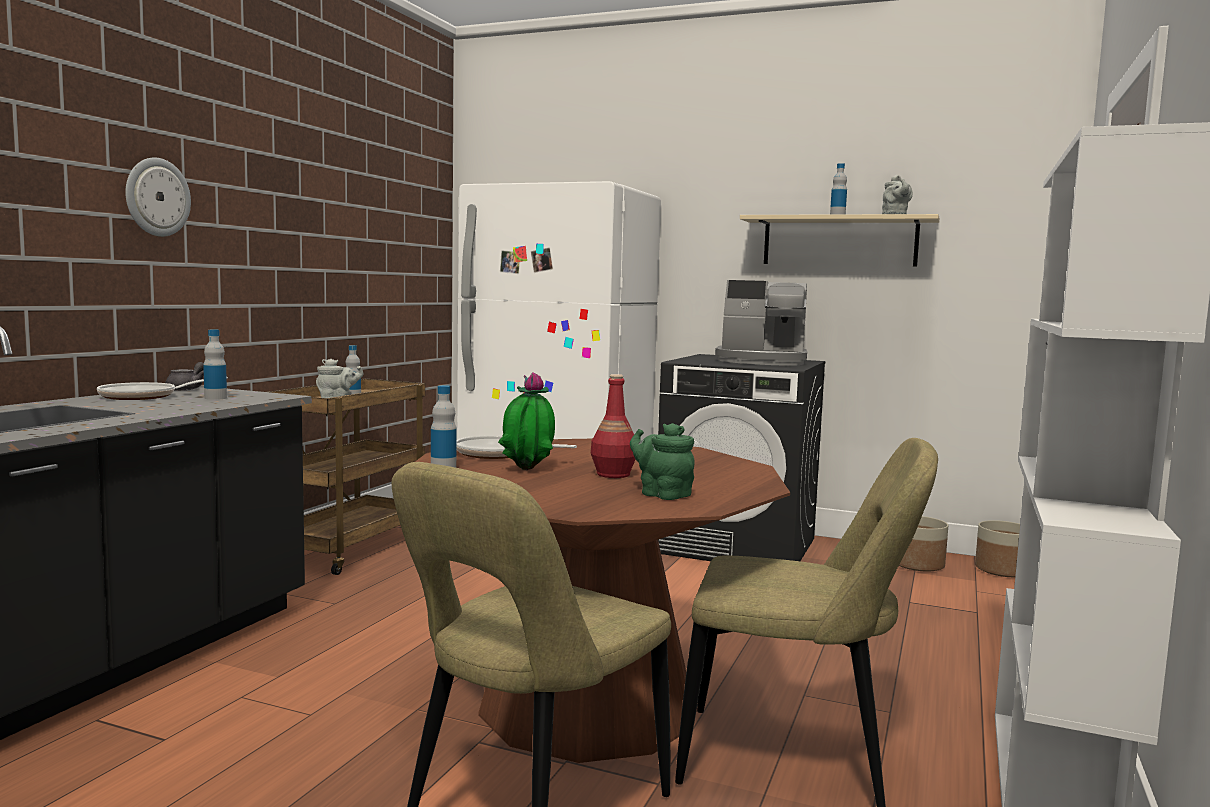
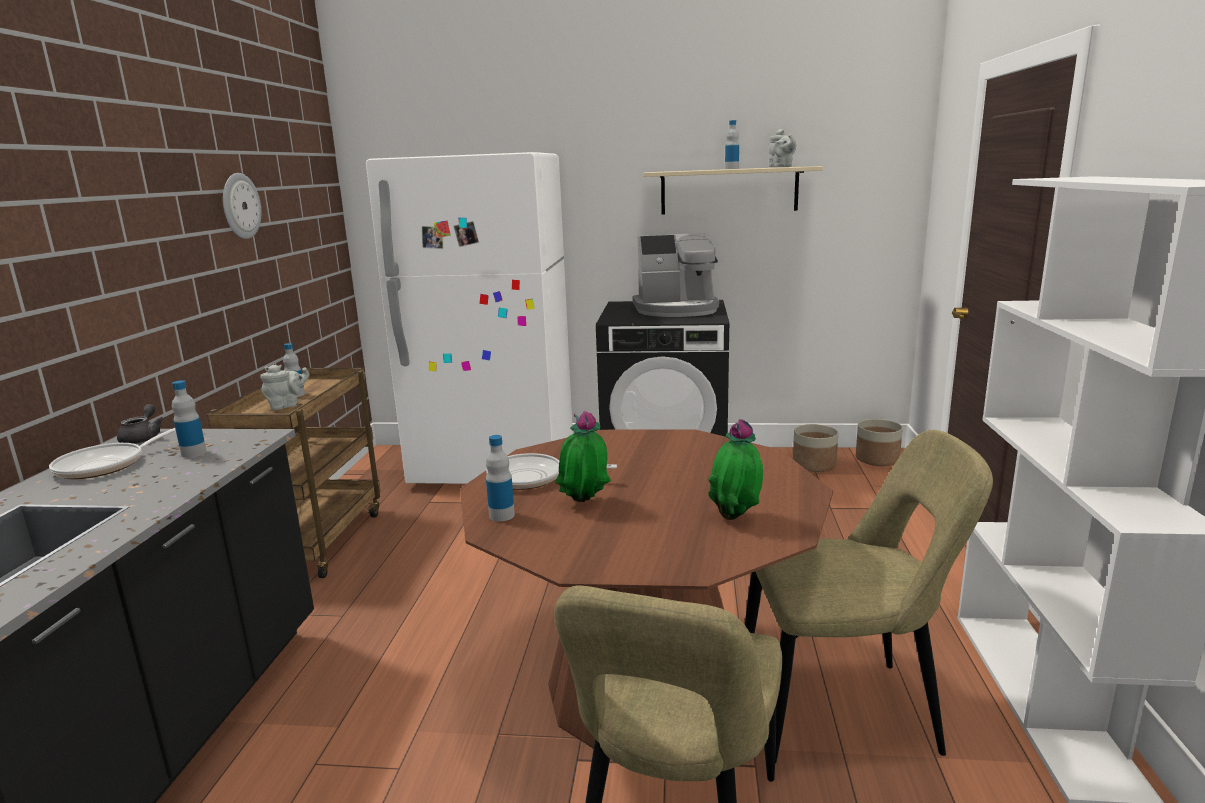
camera: 15 degrees left, 10 degrees up
wall clock [125,157,191,237] -> wall clock moved to [223,173,261,239]
red bottle [591,374,636,478] -> none
green teapot [630,423,695,500] -> potted plant [708,419,763,520]

